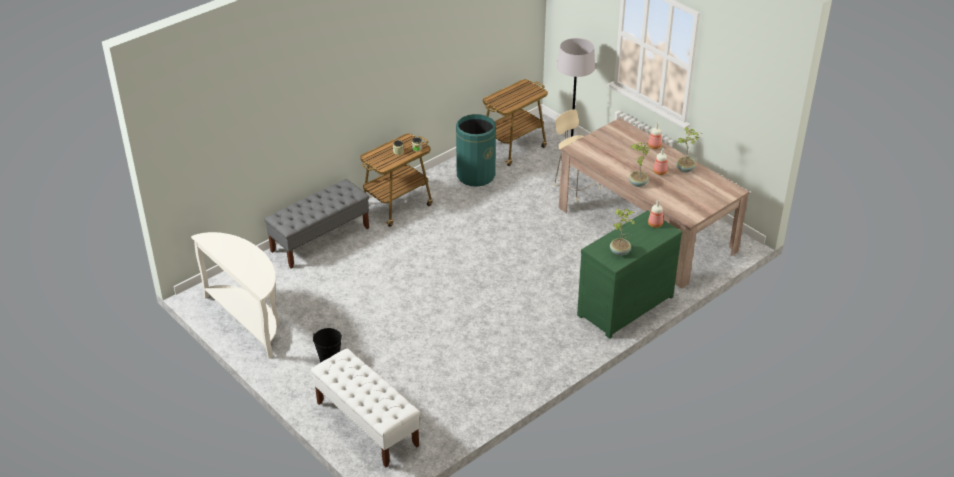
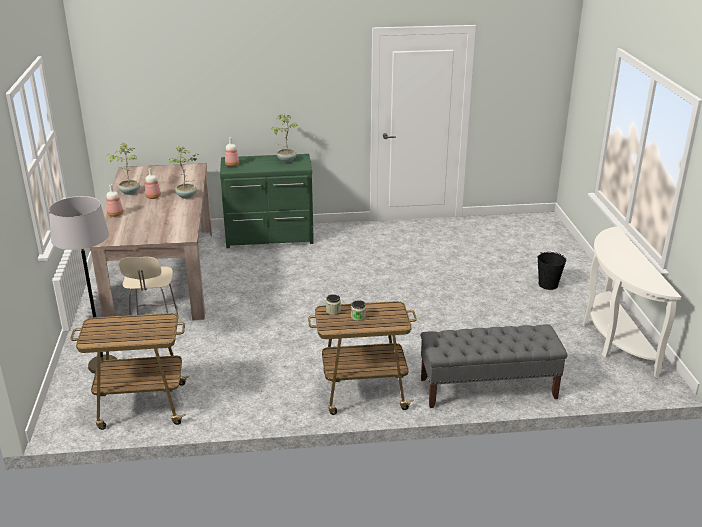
camera: 145 degrees left, 10 degrees down
white bench [311,348,420,467] -> none
green trash can [456,114,496,187] -> none

